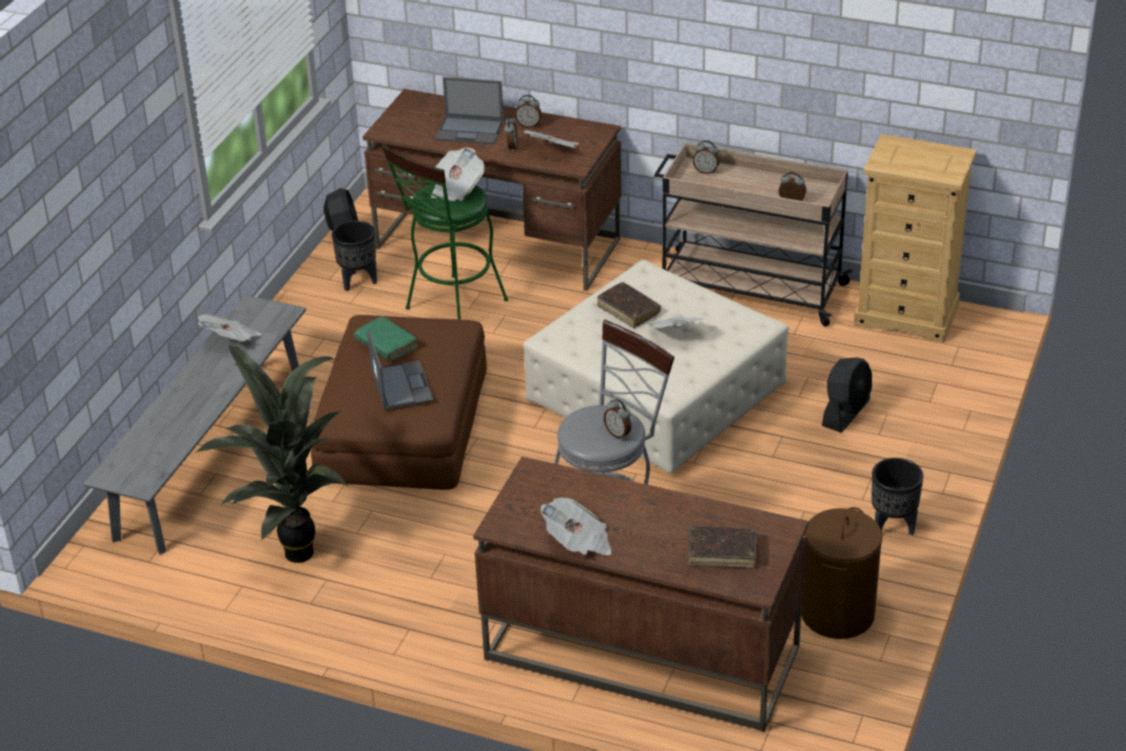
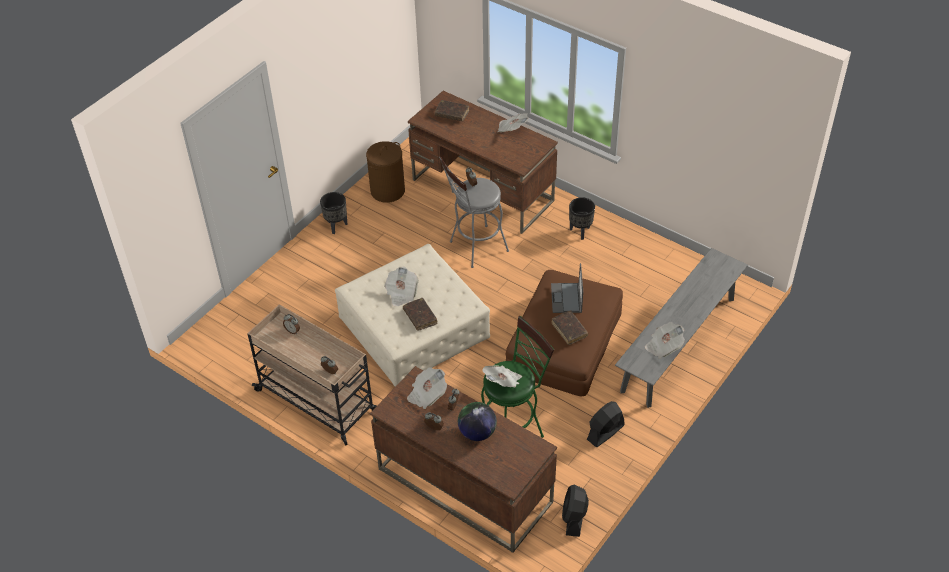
camera: 165 degrees left, 10 degrees up
potted plant [196,345,349,563] -> none
black planter [332,220,377,291] -> black planter moved to [569,197,595,240]
green book [354,316,418,361] -> brown book [551,310,588,345]
laptop [435,77,504,145] -> globe [458,402,497,441]
black fan [822,357,872,433] -> black fan moved to [587,401,625,447]
beige dresser [854,134,977,343] -> none

